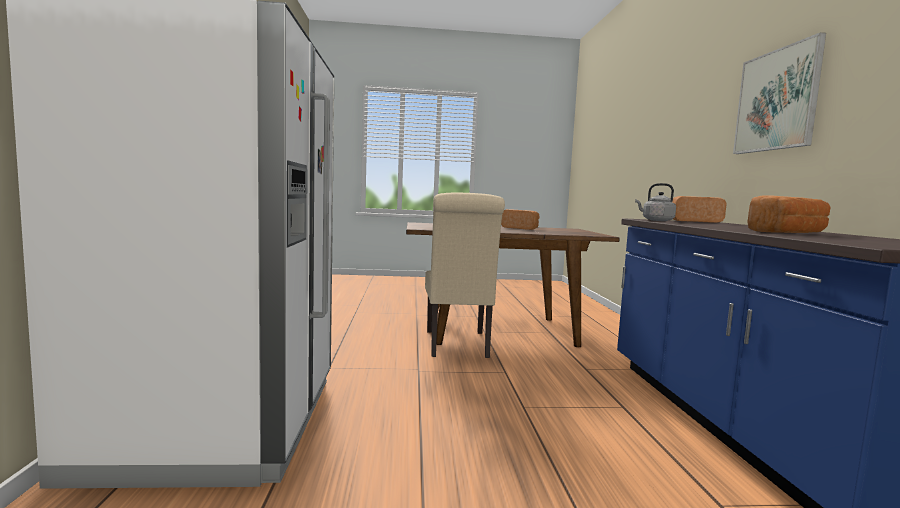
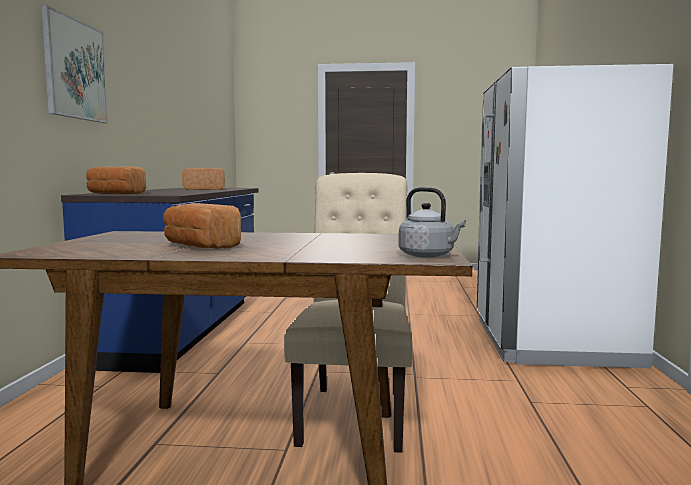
camera: 170 degrees left, 0 degrees up
grey kettle [635,183,676,221] -> grey kettle moved to [398,187,466,258]

